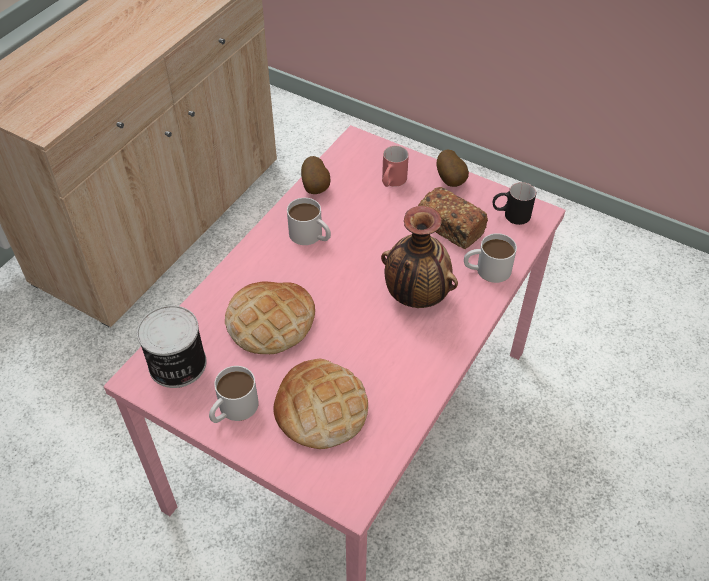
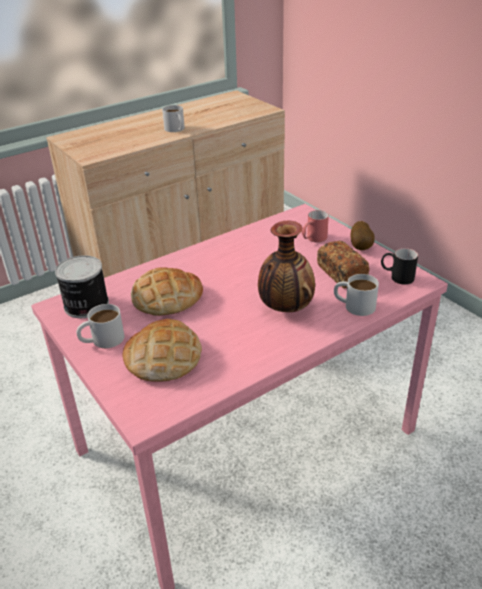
camera: 25 degrees right, 15 degrees down
white mug [287,198,331,245] -> white mug moved to [162,105,185,132]
potato [301,156,331,194] -> none

